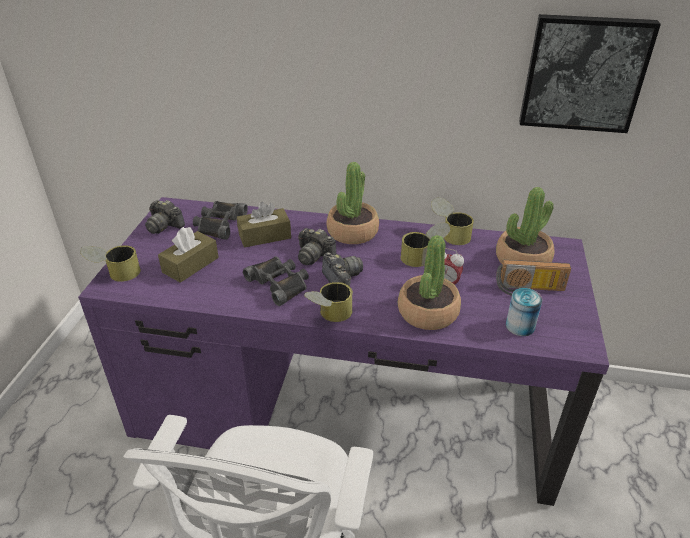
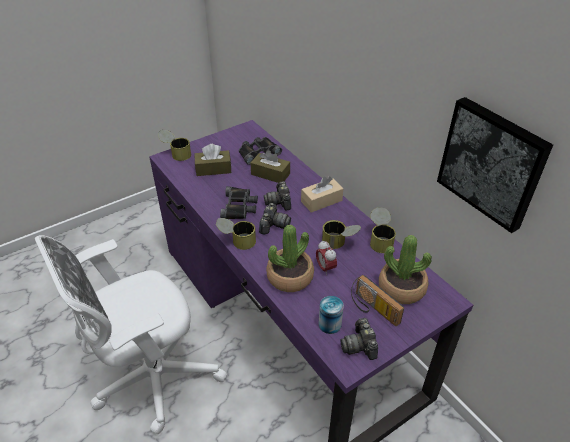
camera: 45 degrees right, 5 degrees up
camera [145,200,185,234] -> camera moved to [340,318,378,360]
potted plant [326,162,379,244] -> beige tissue box [301,176,344,213]

